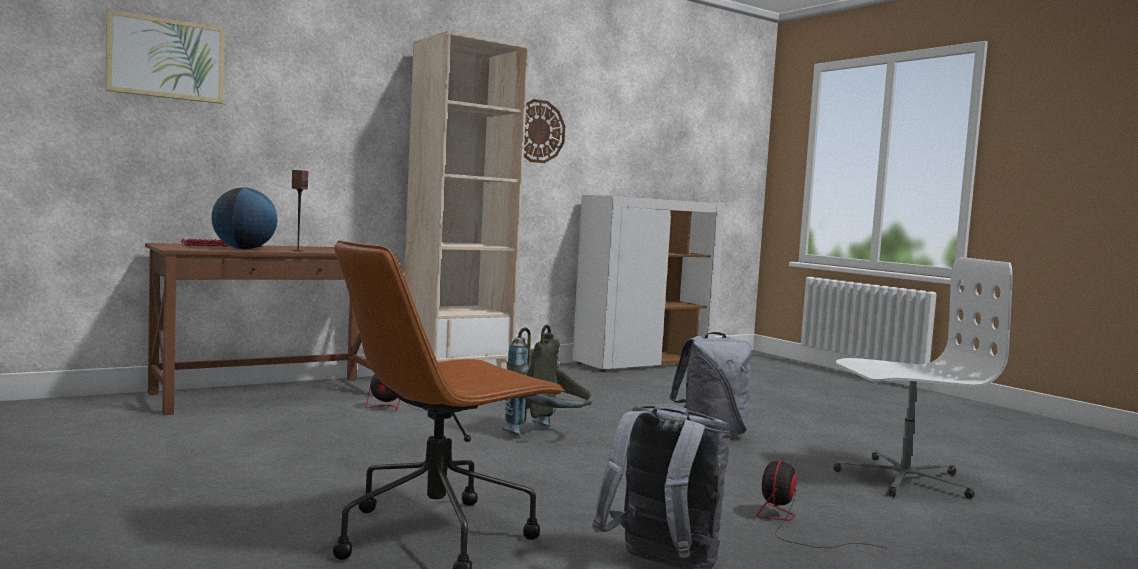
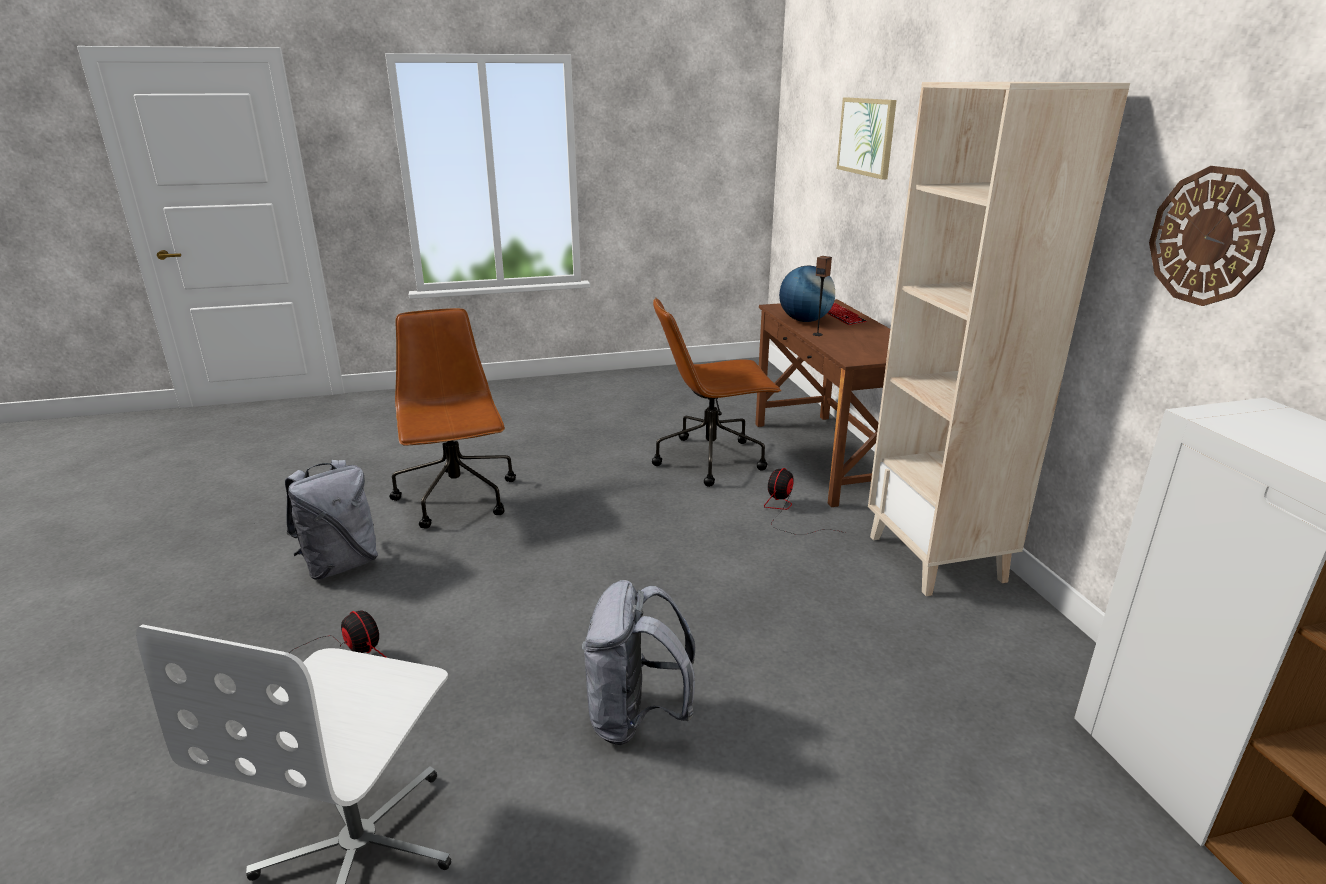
camera: 110 degrees right, 20 degrees up
grey backpack [502,325,592,436] -> none
none -> brown office chair [652,297,782,487]

